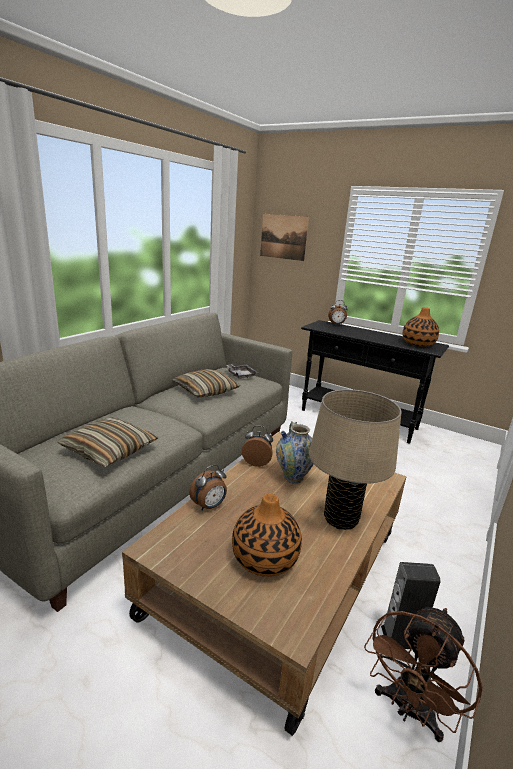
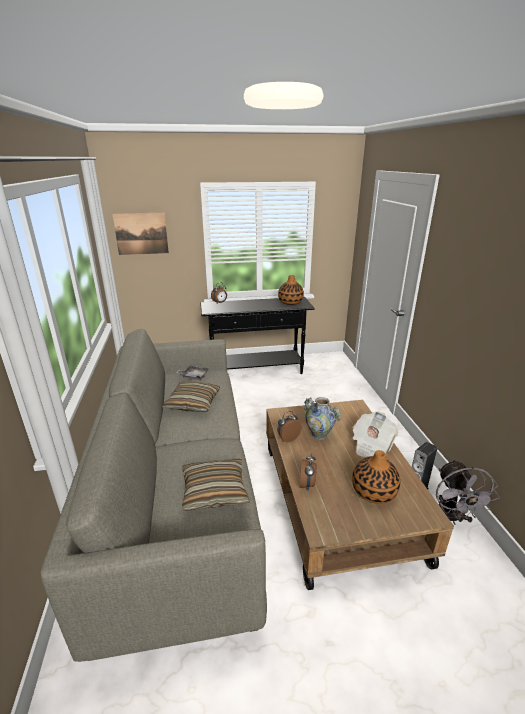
camera: 40 degrees left, 5 degrees up
beige table lamp [309,389,401,530] -> newspaper [352,411,398,457]
brown fan [364,607,483,742] -> grey fan [436,459,500,525]

